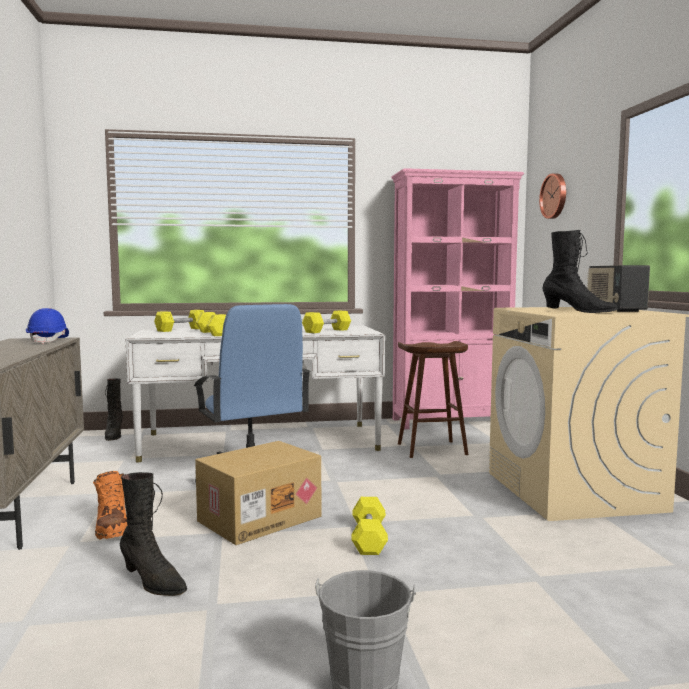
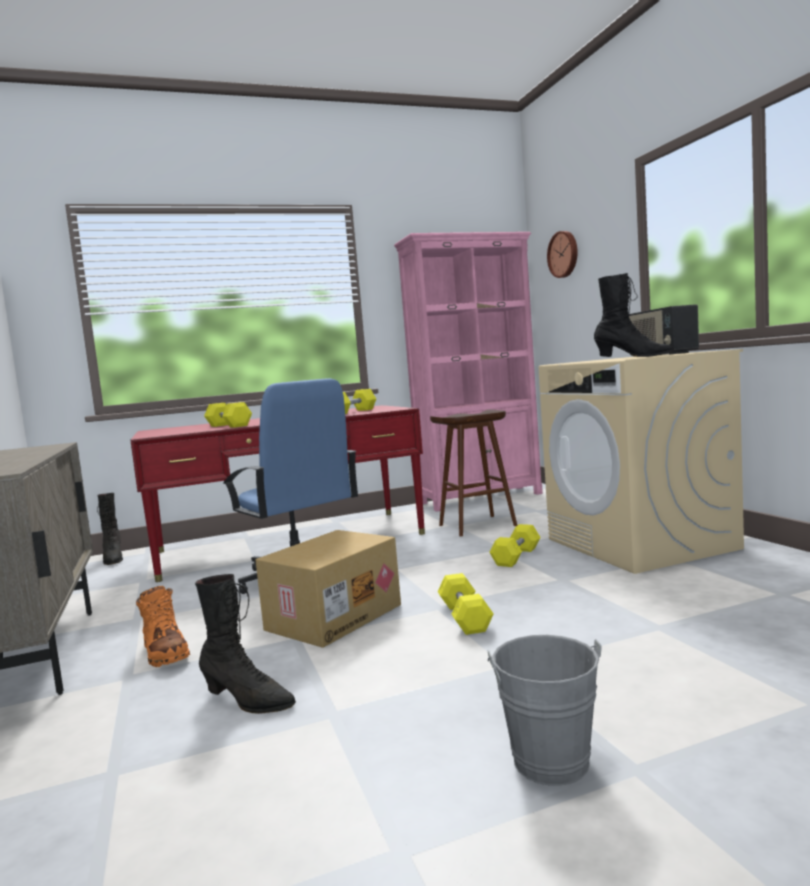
camera: 10 degrees left, 0 degrees up
blue hard hat [26,308,69,344] -> none
white desk [126,325,385,463] -> red desk [130,405,425,582]
yellow dumbbell [154,310,204,332] -> yellow dumbbell moved to [489,524,541,567]

